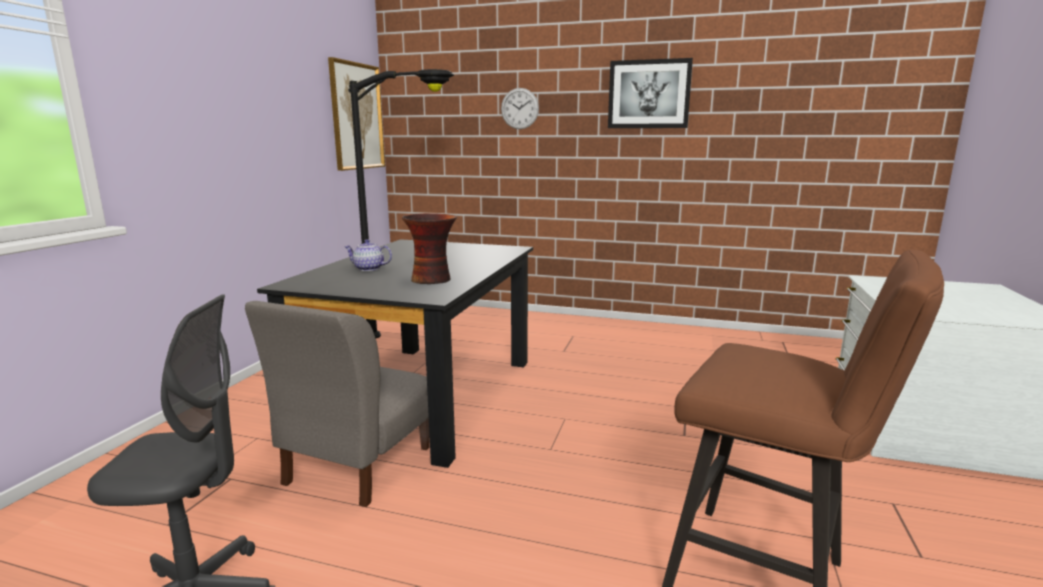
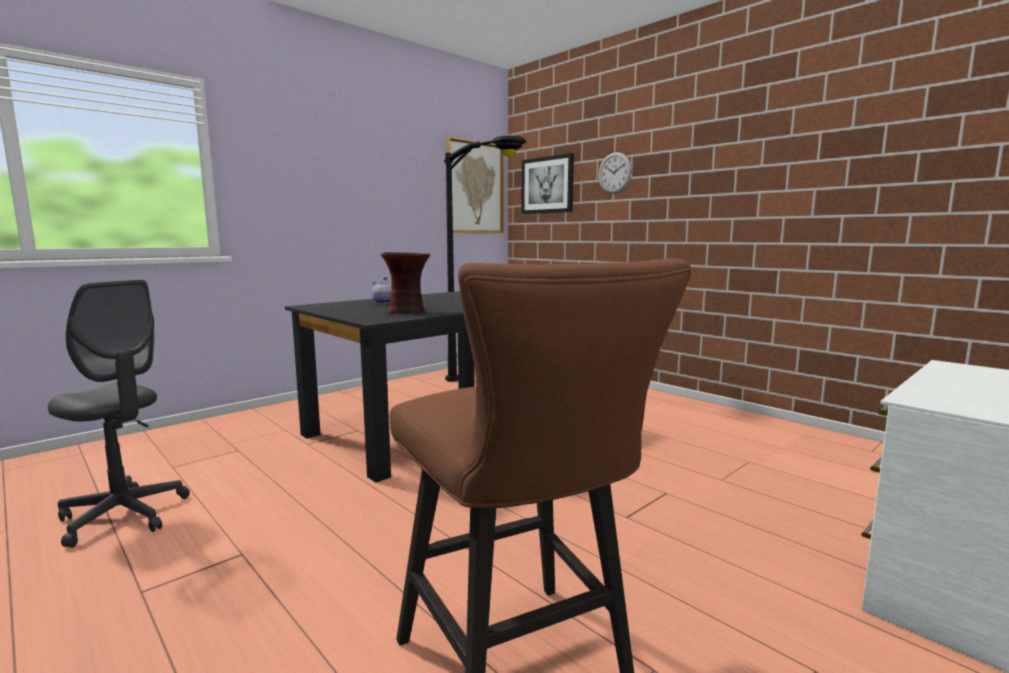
camera: 30 degrees right, 5 degrees down
grey chair [245,301,430,507] -> none
picture [608,58,693,128] -> picture moved to [521,153,574,214]

